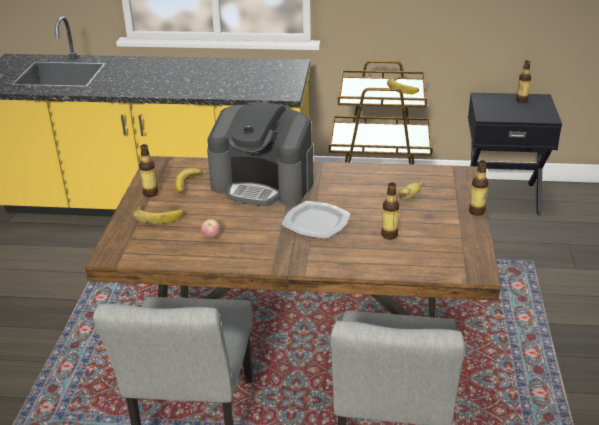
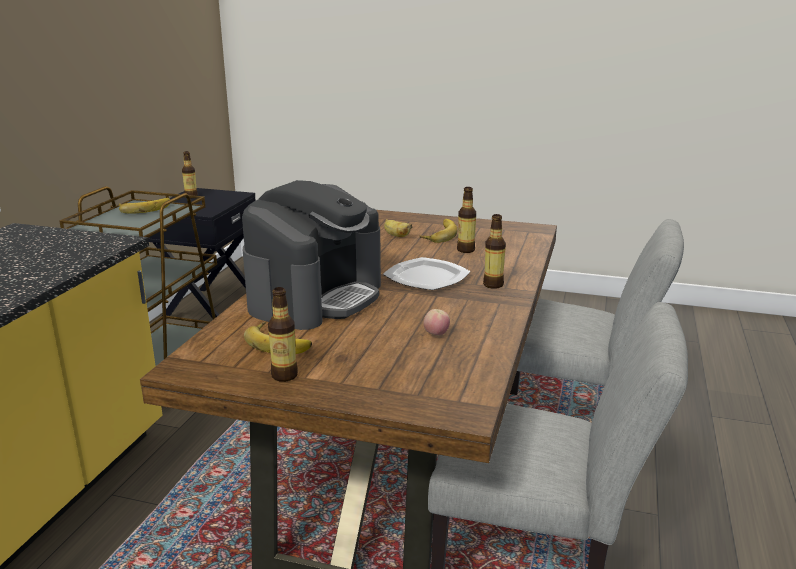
camera: 80 degrees left, 10 degrees down
banana [133,204,184,224] -> banana moved to [419,219,457,243]
bottle [469,160,489,216] -> bottle moved to [483,214,506,289]

